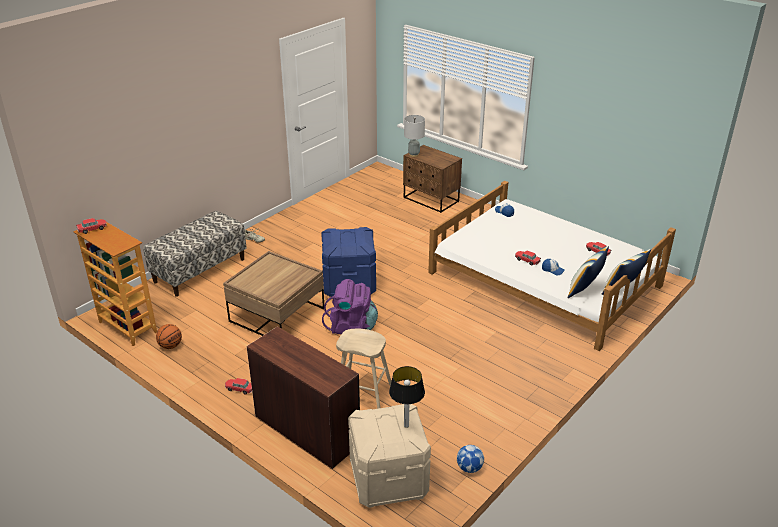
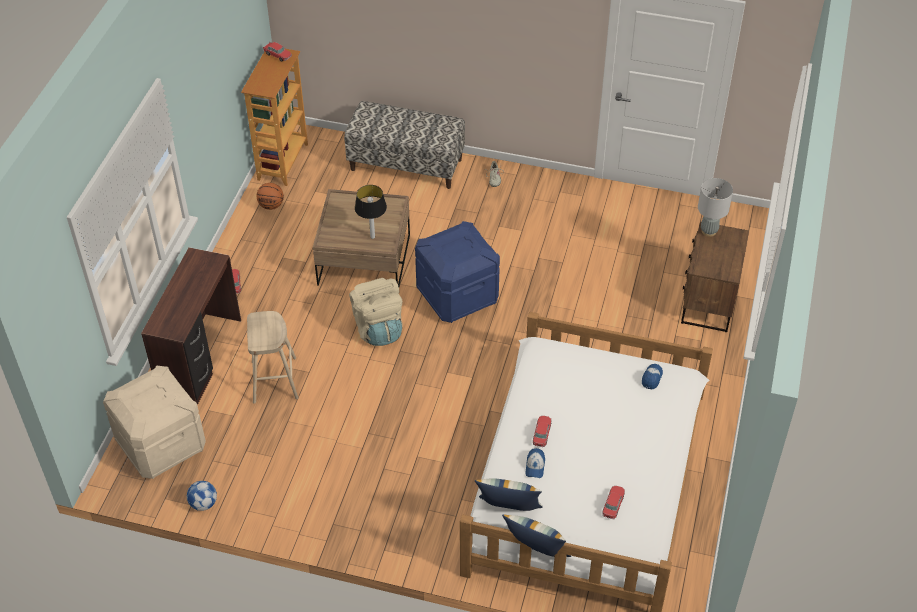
camera: 65 degrees right, 15 degrees up
purple backpack [322,279,378,334] -> beige backpack [349,278,403,346]
table lamp [389,366,425,428] -> table lamp moved to [355,185,387,239]

